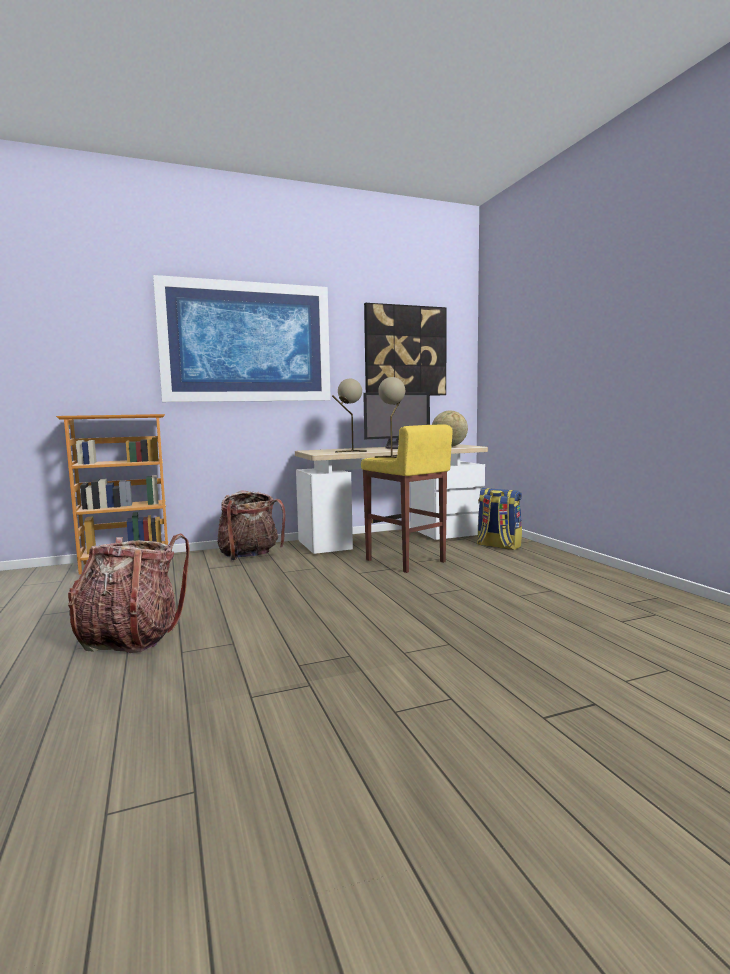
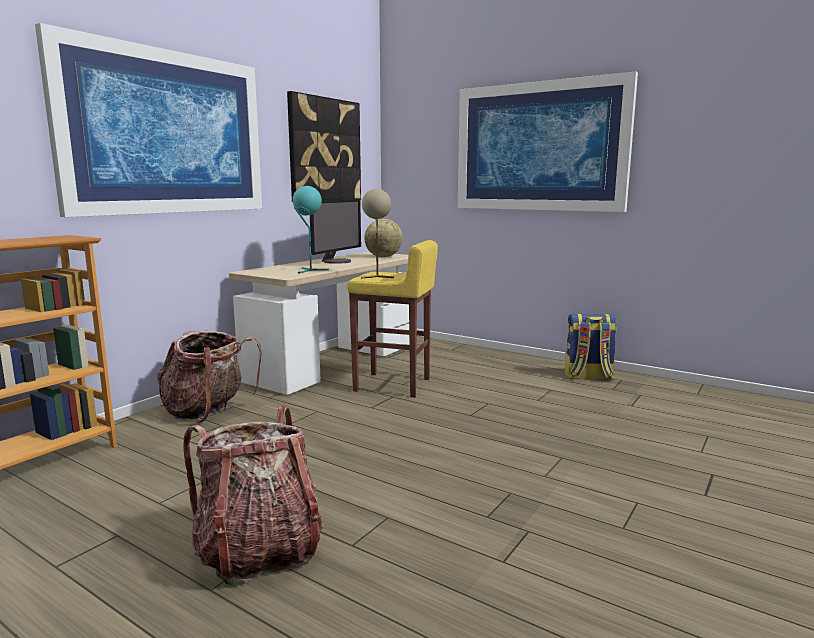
camera: 35 degrees left, 5 degrees up
beige table lamp [332,379,367,453] -> turquoise table lamp [293,186,329,274]
backpack [477,488,522,550] -> backpack moved to [565,314,617,380]
none -> picture [458,72,638,212]

